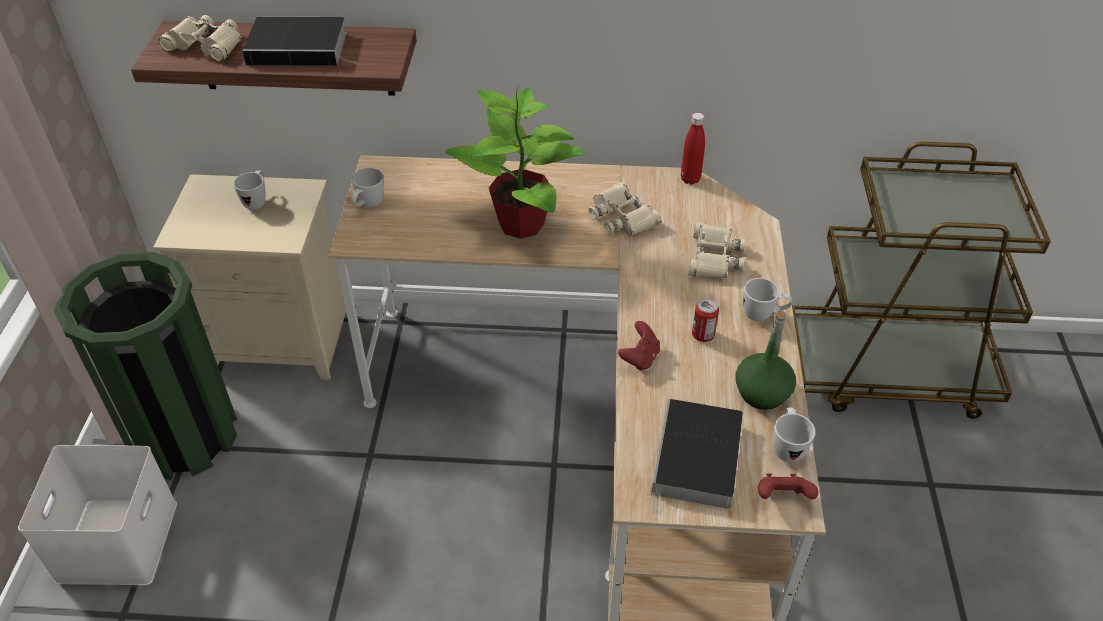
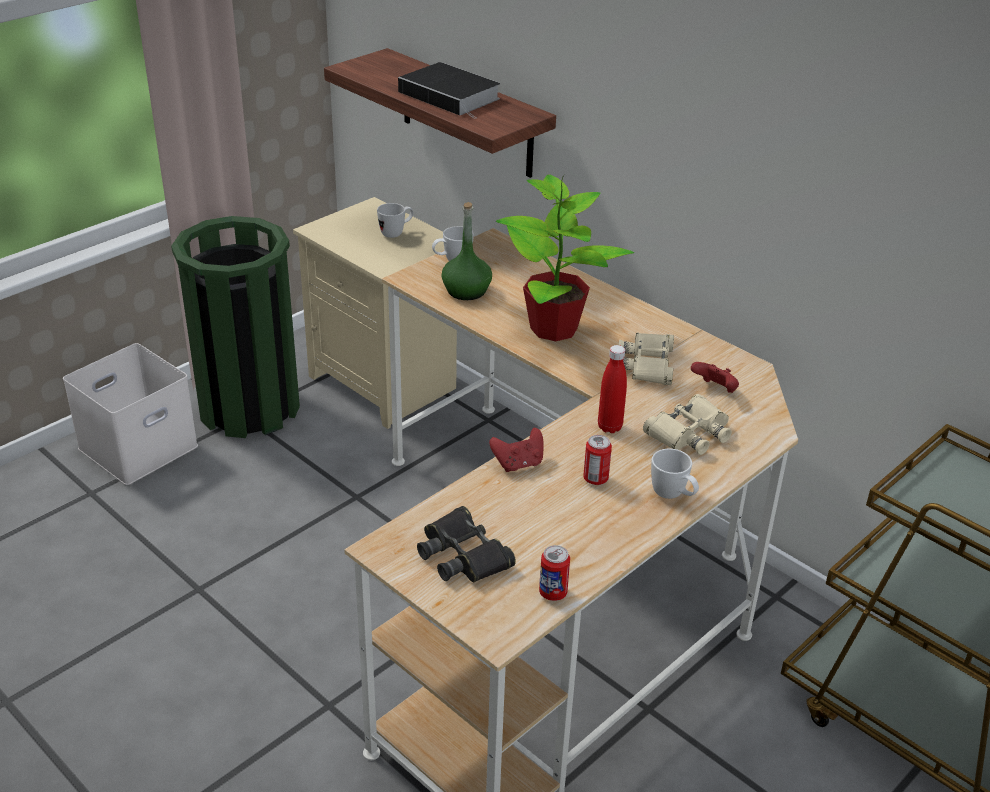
camera: 40 degrees right, 10 degrees down
beige binoculars [159,15,241,62] -> none
book [651,399,743,514] -> black binoculars [417,506,516,582]
red bottle [681,113,705,185] -> red bottle moved to [598,345,627,433]
green bottle [736,310,796,410] -> green bottle moved to [441,202,492,300]
red game controller [758,473,818,499] -> red game controller moved to [691,362,739,393]
white mug [773,407,815,462] -> can [539,545,570,601]

